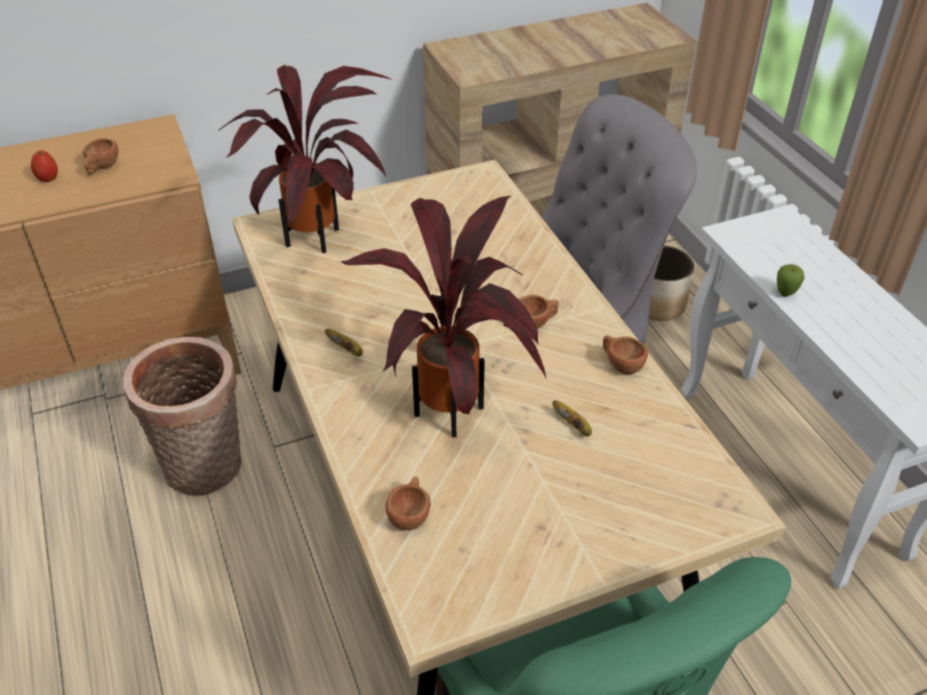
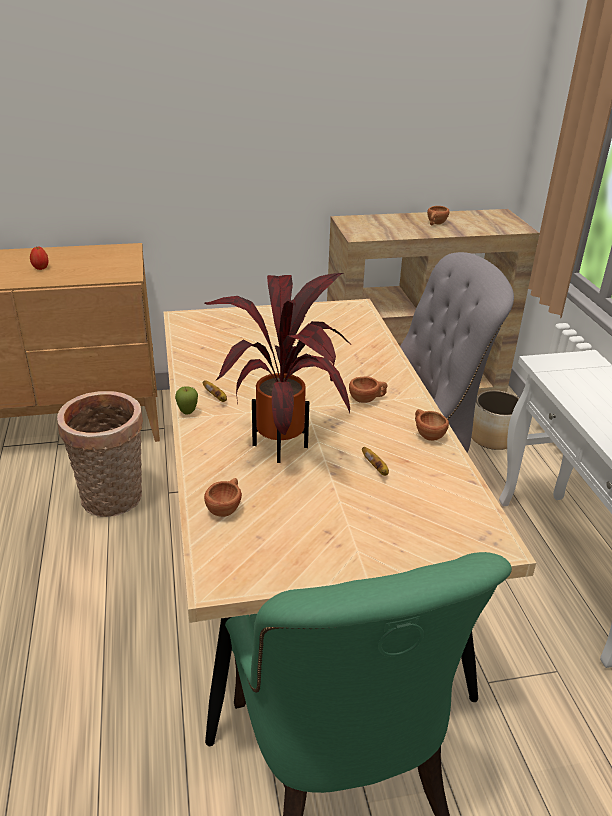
camera: 10 degrees right, 10 degrees down
brown cup [83,138,118,175] -> brown cup moved to [427,206,449,225]
potted plant [218,65,392,253] -> none
apple [777,264,804,297] -> apple moved to [175,386,198,415]

